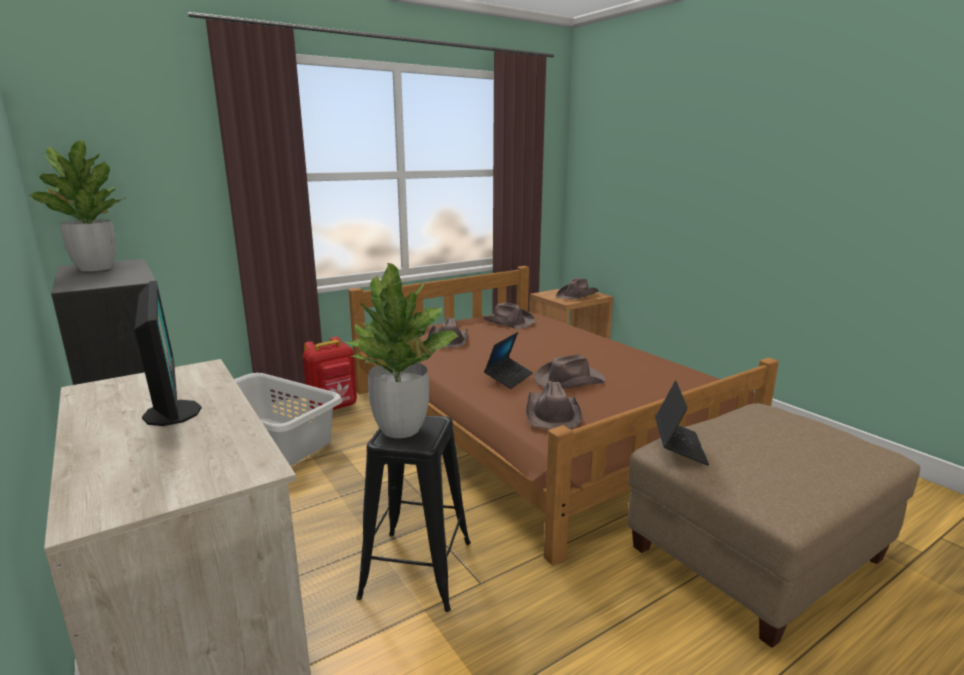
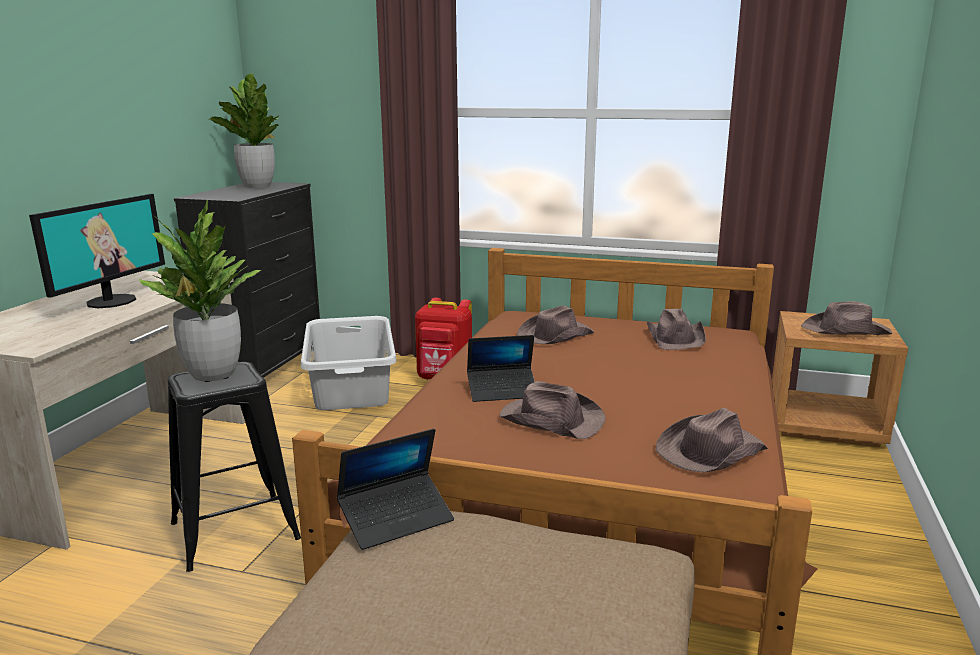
camera: 50 degrees right, 0 degrees up
brown hat [526,381,582,429] -> brown hat moved to [656,408,768,473]

